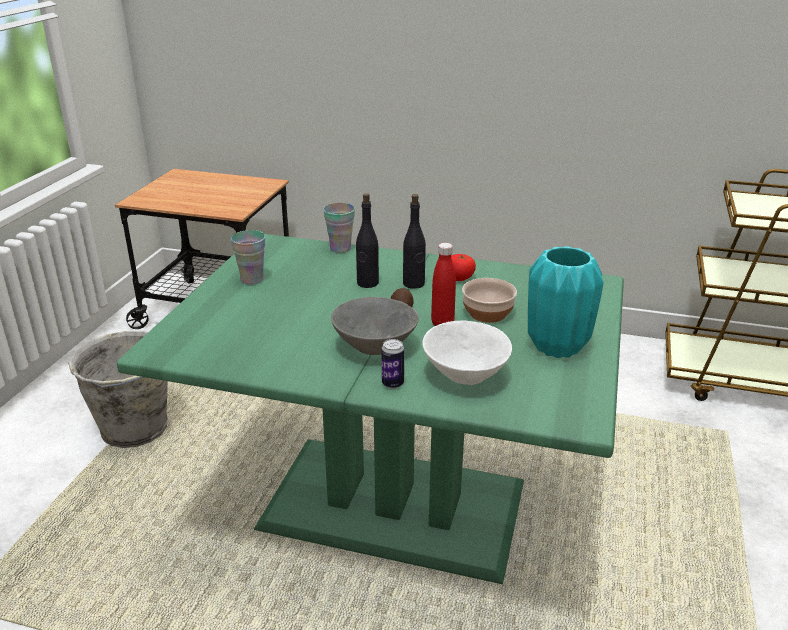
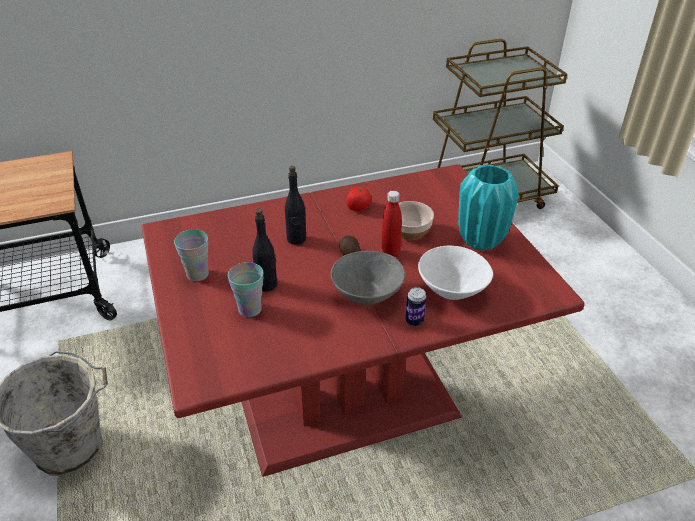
camera: 35 degrees left, 10 degrees up
green dining table [117,234,624,584] -> red dining table [142,164,585,477]
cup [323,203,355,253] -> cup moved to [228,262,263,317]
black bottle [403,194,426,289] -> black bottle moved to [252,209,277,292]

